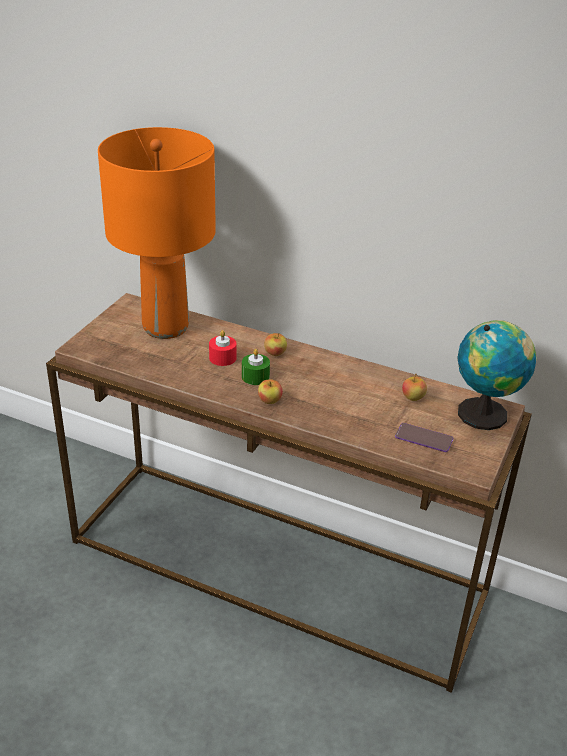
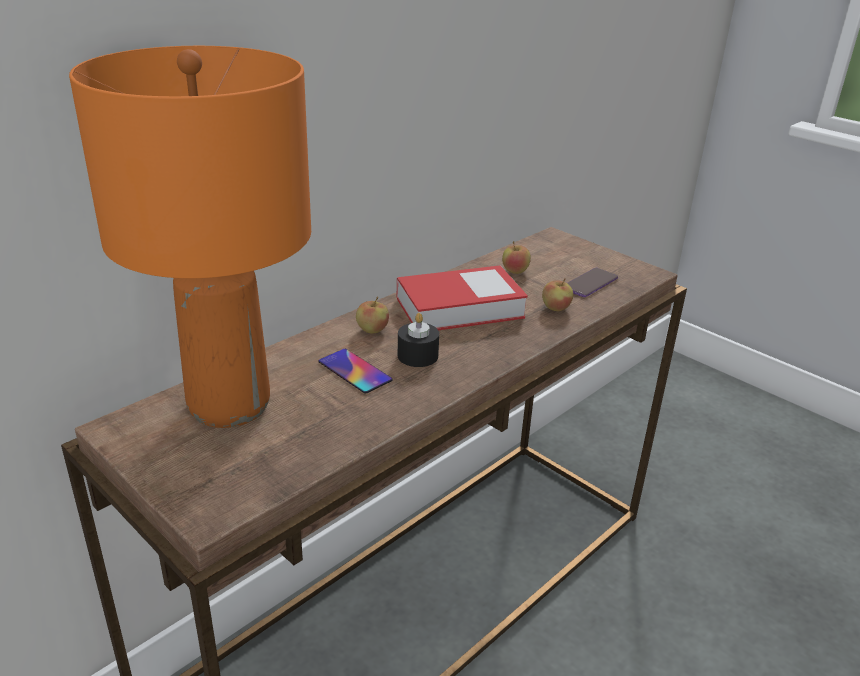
camera: 70 degrees left, 5 degrees down
red candle [209,330,237,366] -> phone [318,349,393,393]
green candle [242,349,270,385] -> black candle [398,313,439,367]
apple [258,379,283,404] -> apple moved to [542,278,573,311]
globe [458,320,536,430] -> none
none -> book [397,265,528,330]

